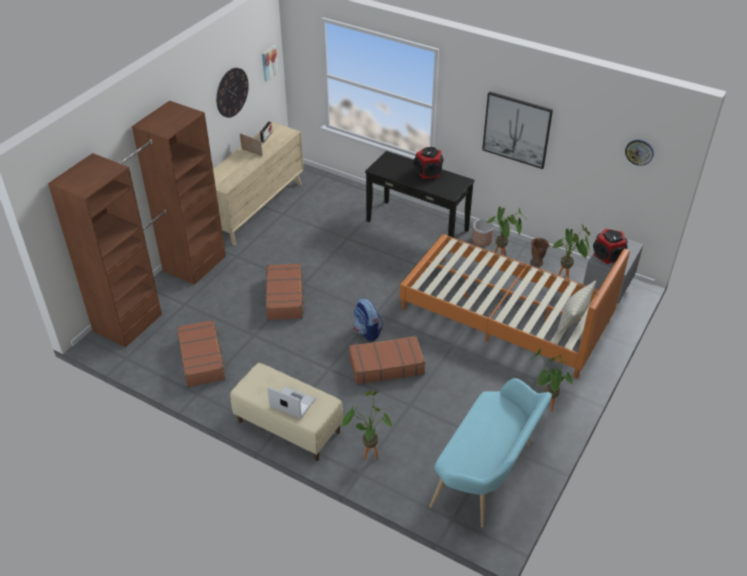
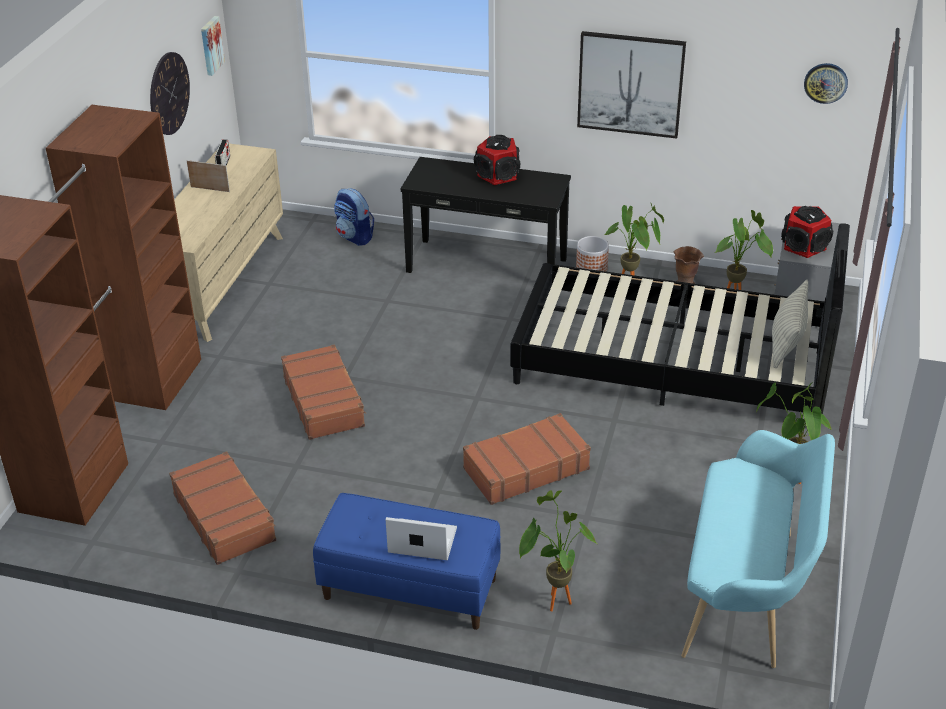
camera: 15 degrees left, 5 degrees down
beige bench [230,363,343,461] -> blue bench [313,493,501,630]
backpack [354,298,383,341] -> backpack moved to [334,188,374,246]
orange bed [400,234,630,379] -> black bed [510,223,850,414]

